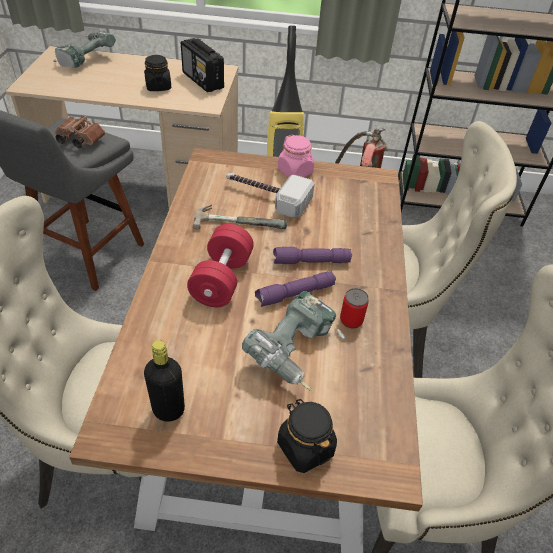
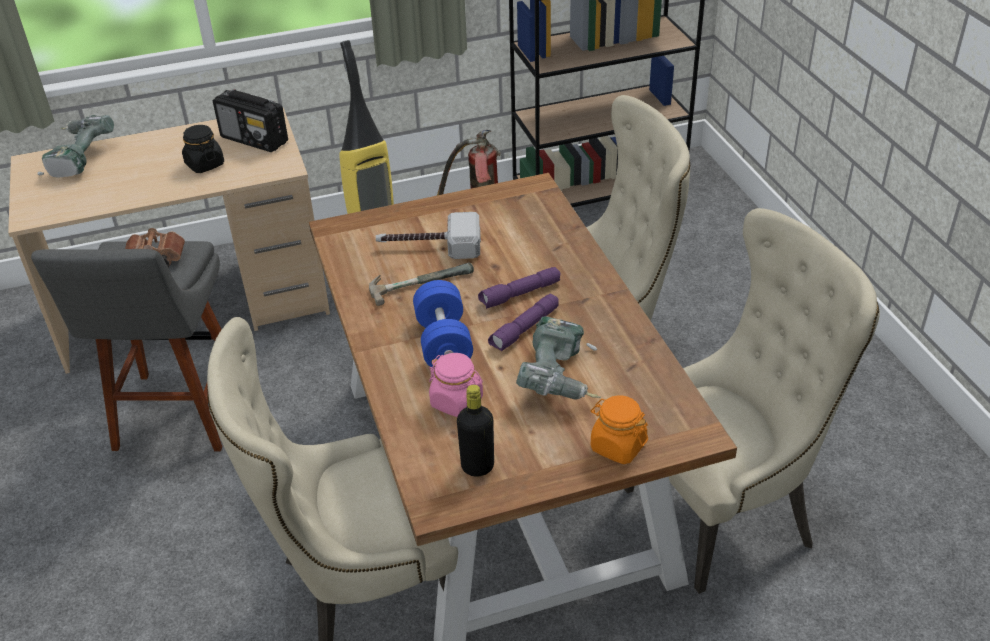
camera: 20 degrees left, 5 degrees down
red dumbbell [187,224,254,307] -> blue dumbbell [413,280,473,367]
black jar [277,399,337,473] -> orange jar [591,395,648,464]
pink jar [278,134,314,178] -> pink jar moved to [429,353,483,417]
can [340,288,369,329] -> none

